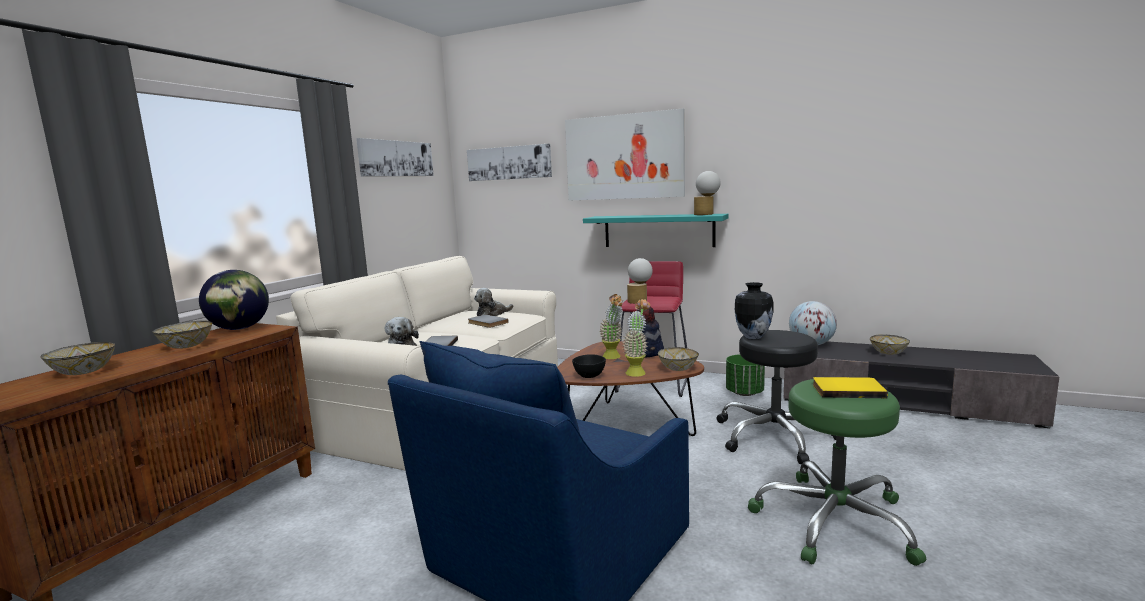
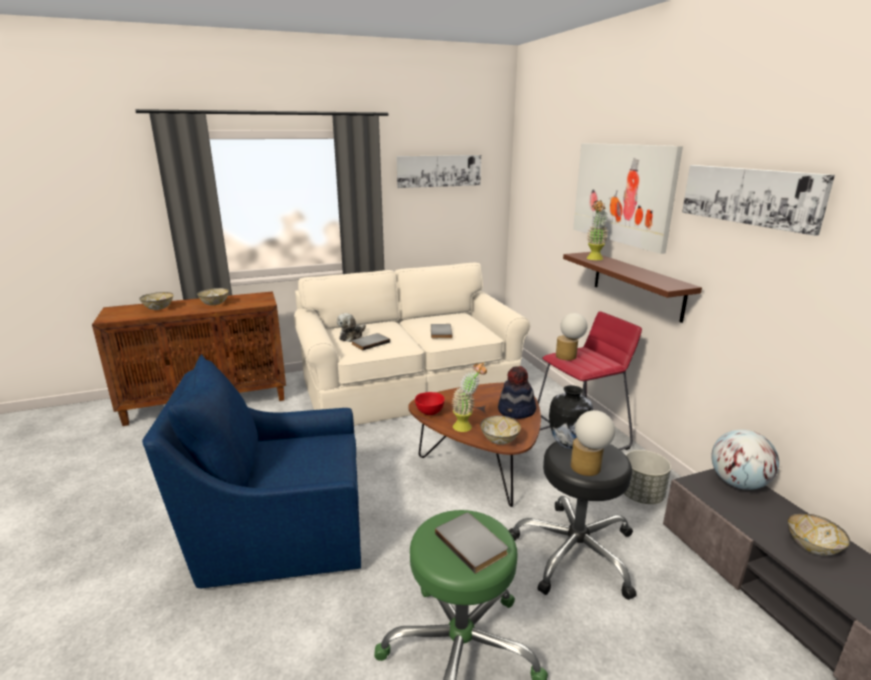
camera: 45 degrees right, 10 degrees up
globe [199,270,269,330] -> none
picture [467,144,552,181] -> picture moved to [682,165,835,236]
plush toy [474,288,513,316] -> none
black bowl [572,354,606,378] -> red bowl [415,392,445,415]
turquoise shelf [583,214,728,247] -> brown shelf [563,252,702,323]
potted plant [599,294,623,359] -> potted plant moved to [587,200,608,260]
table lamp [694,171,721,215] -> table lamp moved to [571,410,615,476]
green planter [726,354,765,396] -> grey planter [624,450,671,504]
yellow book [813,377,888,398] -> grey book [435,513,508,574]

